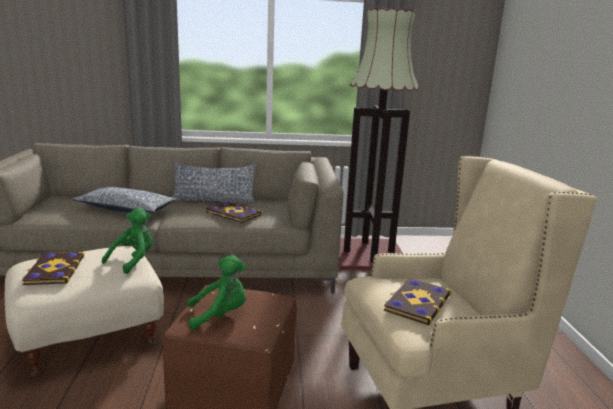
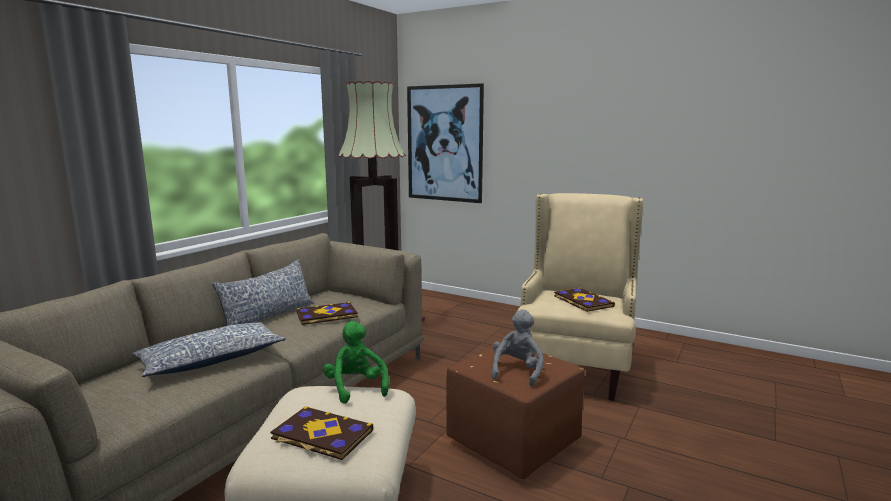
camera: 55 degrees left, 5 degrees down
green plush toy [187,255,246,330] -> grey plush toy [491,309,544,387]
none -> picture [407,83,484,203]

